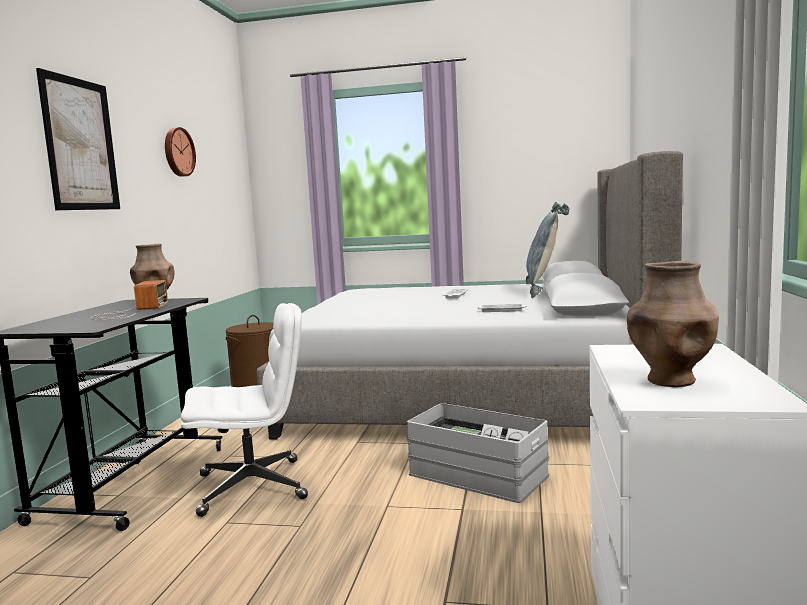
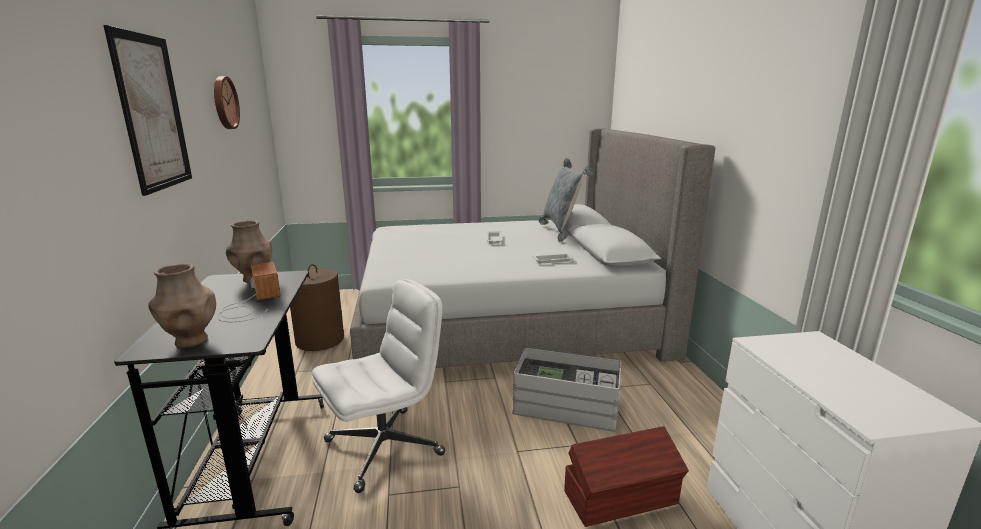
camera: 20 degrees left, 10 degrees up
brown vase [627,261,719,387] -> brown vase moved to [148,263,216,348]
none -> brown storage box [564,426,689,527]

